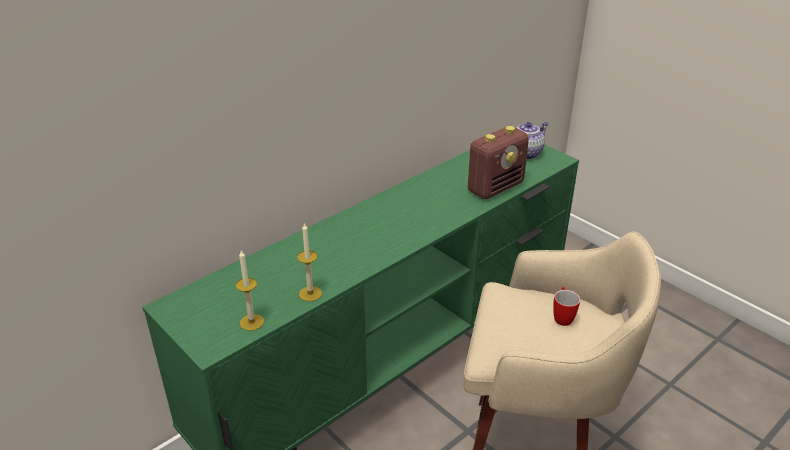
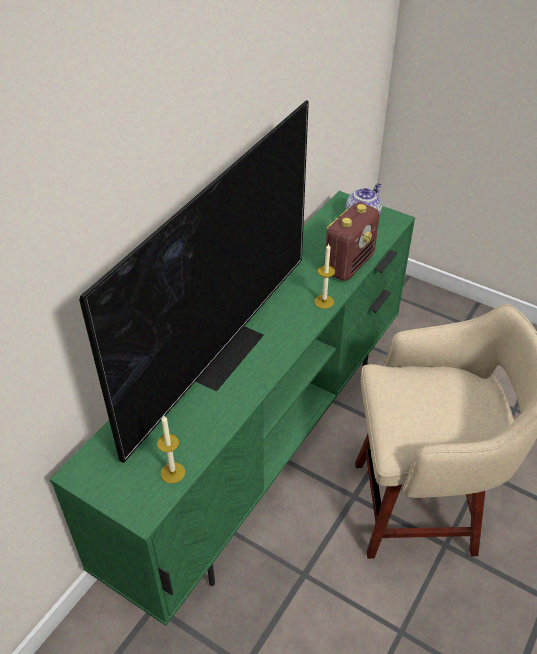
camera: 15 degrees left, 10 degrees up
candle [297,223,322,301] -> candle moved to [314,243,335,309]
mug [553,287,581,326] -> none
none -> television [79,100,309,463]

